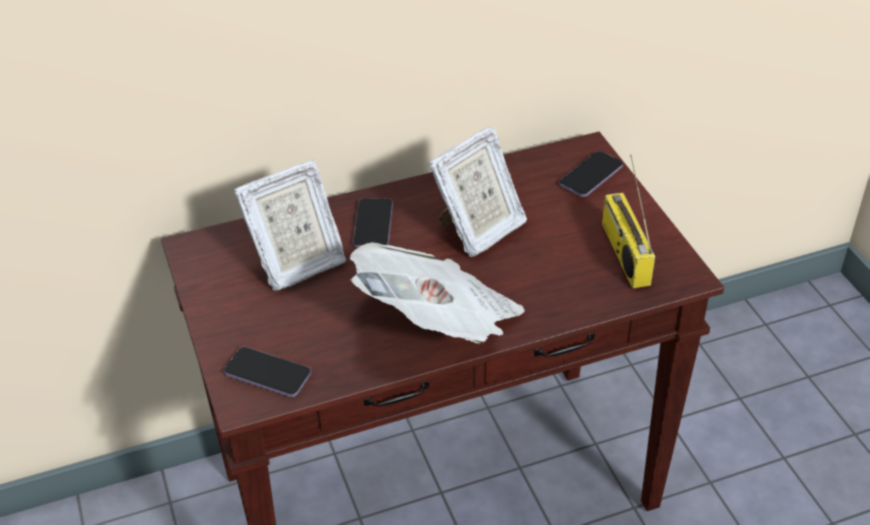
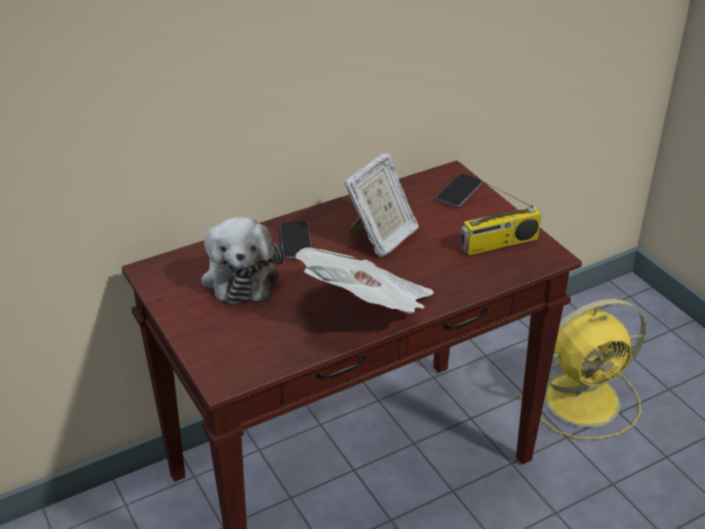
camera: 10 degrees left, 5 degrees down
phone [224,347,311,397] -> none
picture frame [234,159,346,291] -> plush toy [201,217,284,305]
radio [602,155,655,289] -> radio turned 90 degrees counterclockwise [460,179,542,255]
none -> yellow fan [520,299,646,439]

